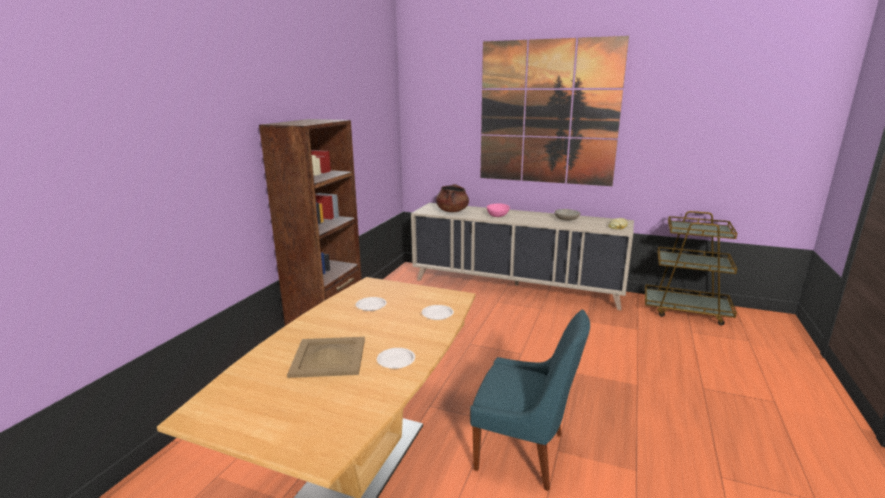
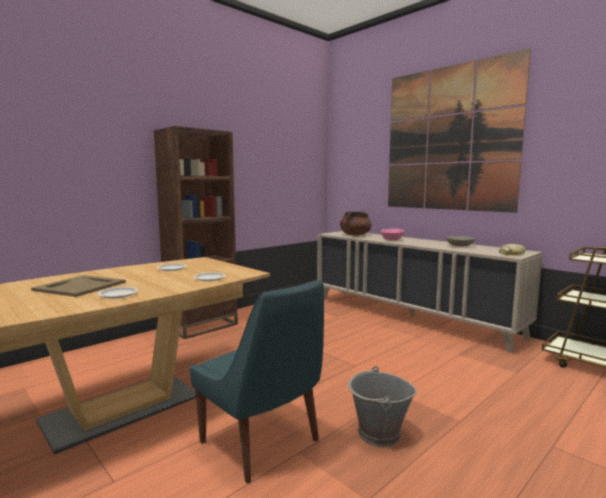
camera: 25 degrees right, 10 degrees down
none -> grey bucket [348,366,417,447]

